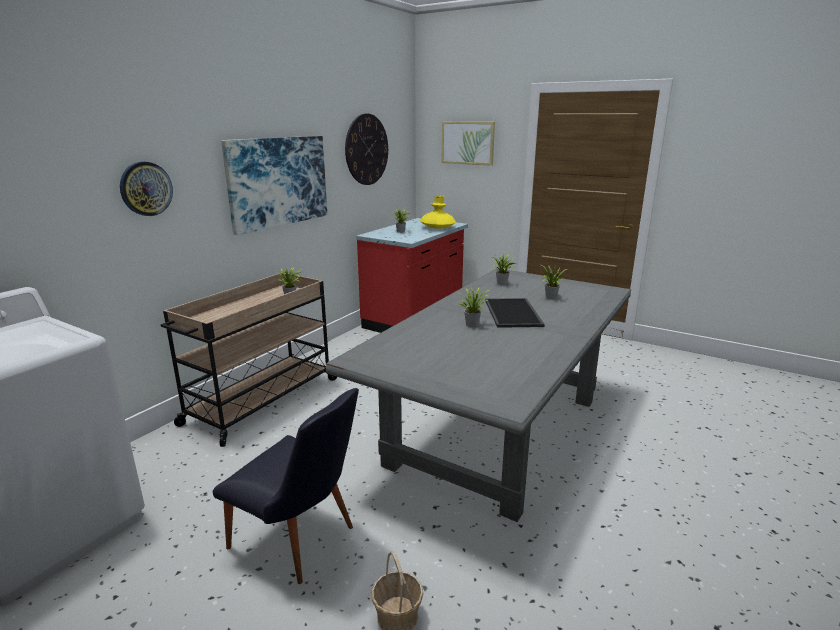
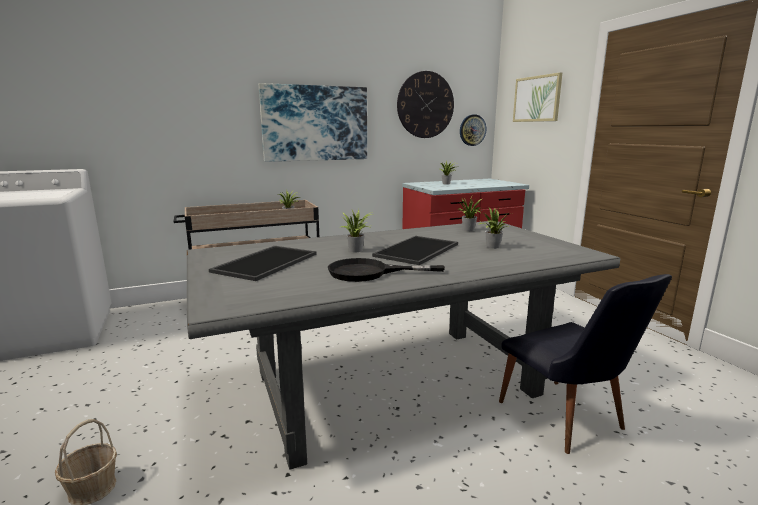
camera: 35 degrees right, 5 degrees down
wall clock [120,162,173,216] -> wall clock moved to [460,114,486,146]
black chair [213,388,359,584] -> black chair moved to [499,274,672,454]
yellow vase [420,195,456,229] -> none
none -> tray [209,246,317,281]
none -> black frying pan [328,258,445,282]

